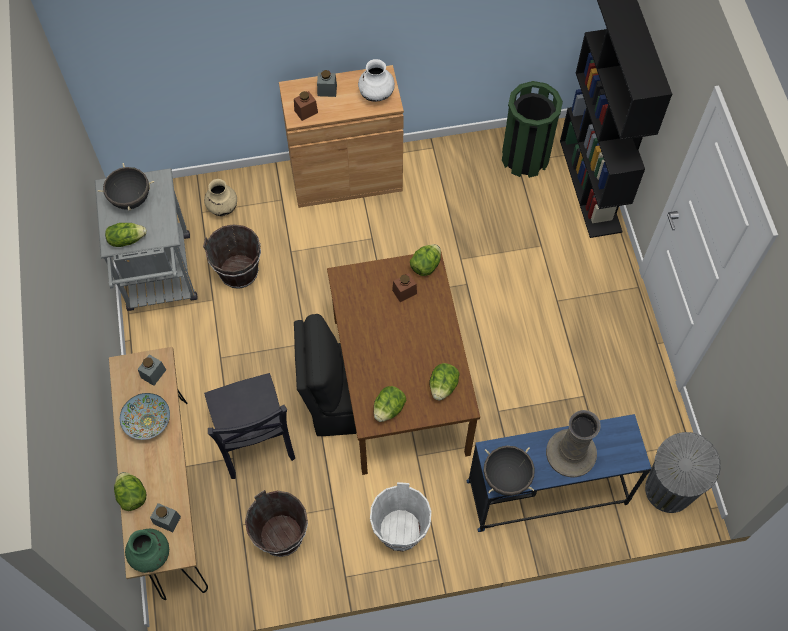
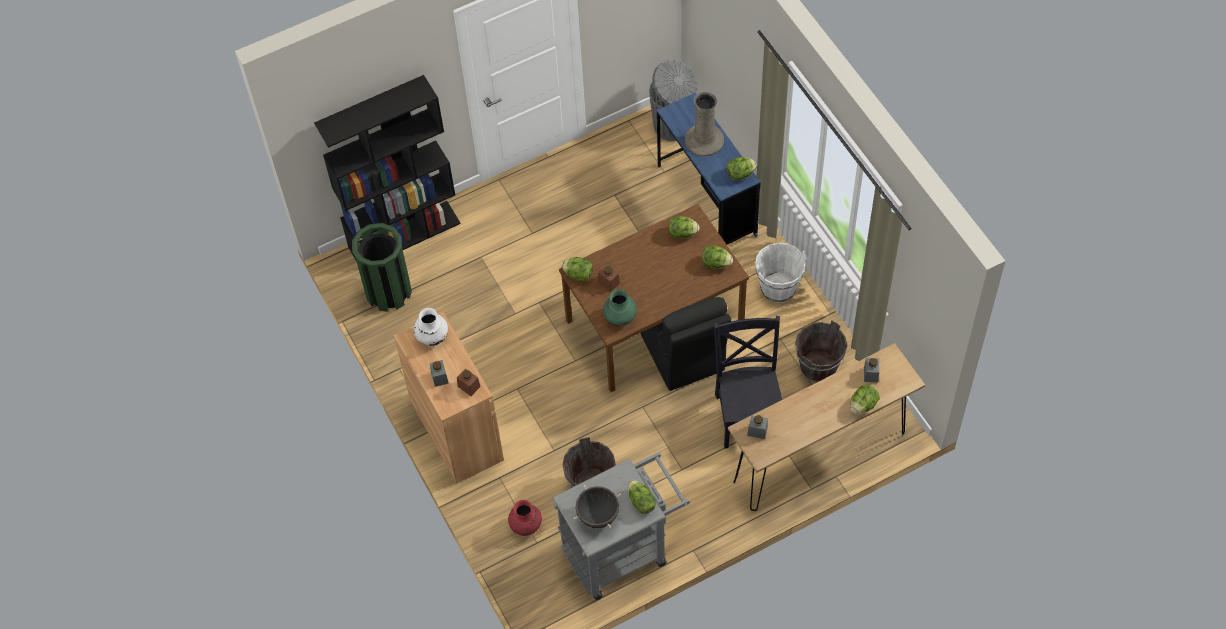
camera: 105 degrees left, 5 degrees down
bowl [120,393,170,440] -> none
green vase [125,529,169,573] -> green vase moved to [603,289,637,326]
beige vase [204,179,237,216] -> red vase [508,500,542,536]
black chair [204,373,295,479] -> black chair turned 60 degrees counterclockwise [713,316,782,448]
black cooking pot [483,446,535,496] -> lettuce [726,157,757,180]

